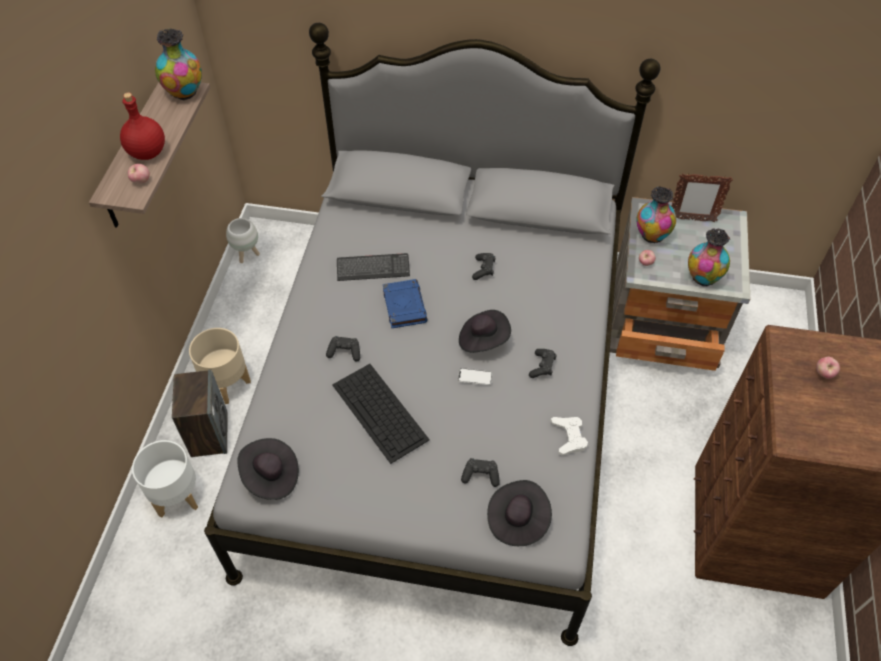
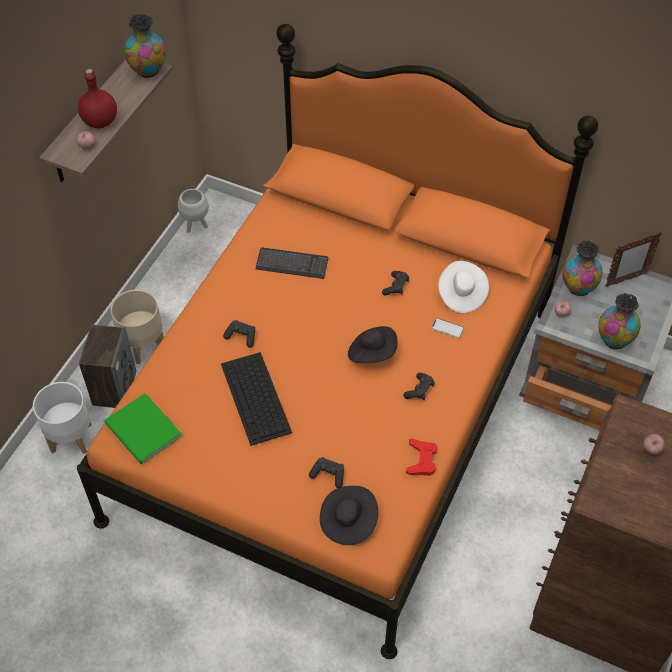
camera: 15 degrees right, 0 degrees up
grey bed [204,23,661,646] -> orange bed [77,24,598,659]
black hat [237,438,299,500] -> green book [104,393,182,464]
blue book [383,279,427,328] -> none
phone [458,368,493,386] -> phone moved to [431,318,464,338]
white game controller [550,417,588,456] -> red game controller [406,438,438,476]
picture frame [671,173,733,222] -> picture frame turned 45 degrees counterclockwise [605,231,662,287]
none -> white hat [438,261,489,313]

